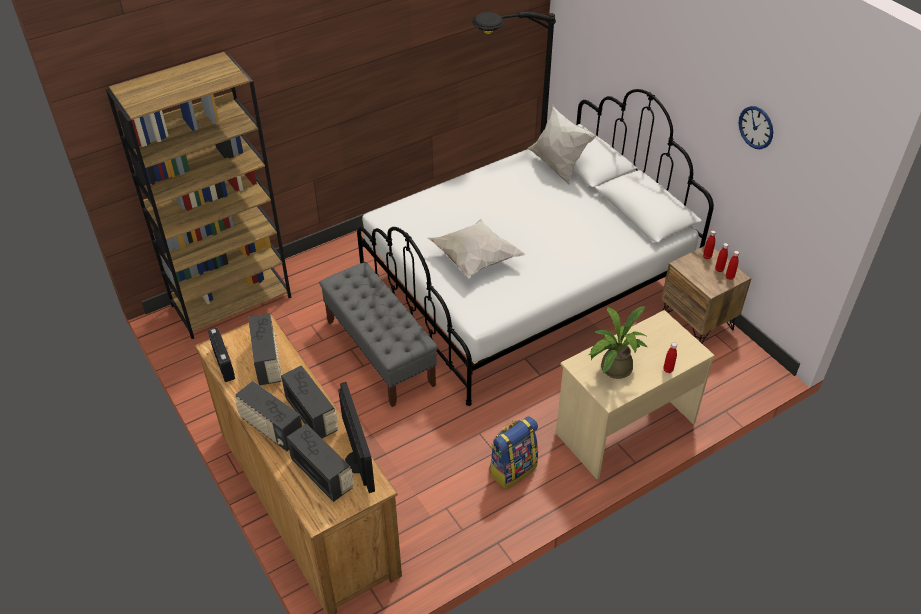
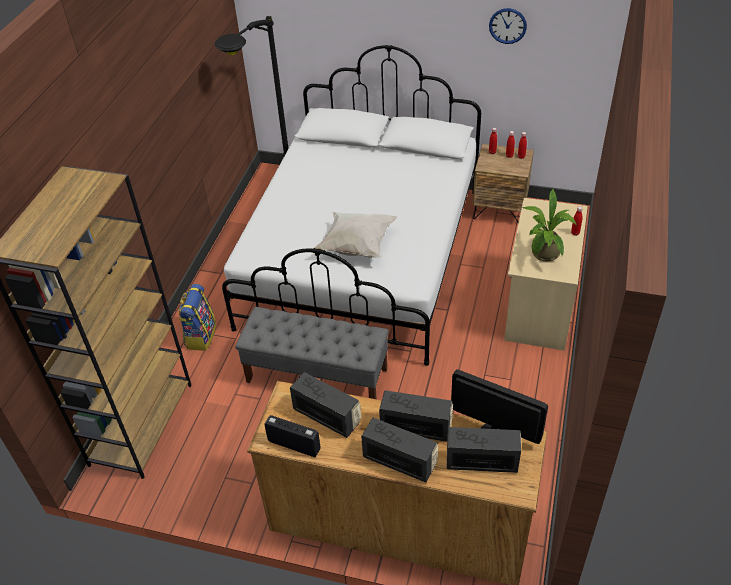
camera: 40 degrees left, 0 degrees up
radio [235,381,302,451] -> radio turned 150 degrees counterclockwise [361,418,438,483]
backpack [489,416,538,489] -> backpack moved to [179,284,216,350]
white pillow [528,104,596,184] -> none

